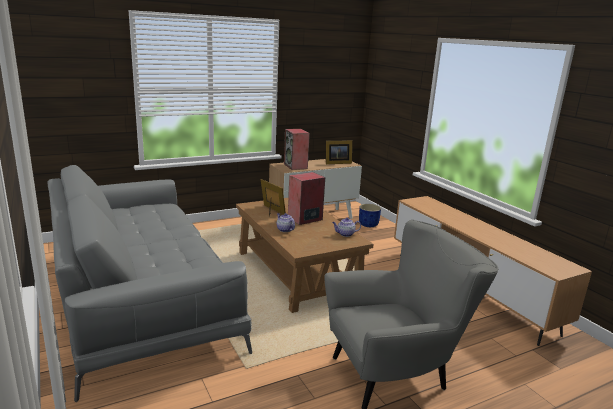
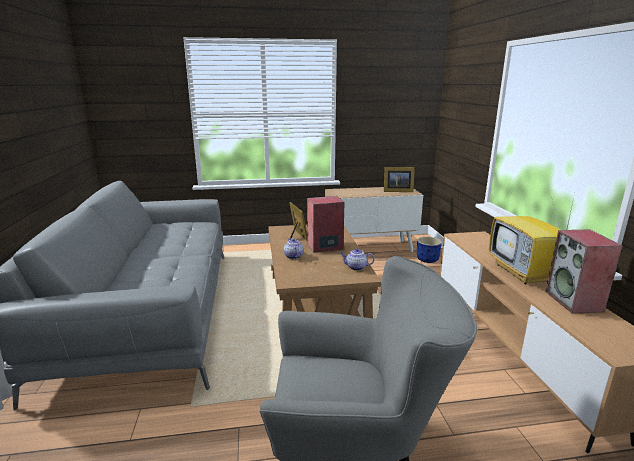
camera: 20 degrees right, 0 degrees up
speaker [284,129,310,170] -> speaker moved to [545,229,623,314]
none -> television [489,197,574,284]

